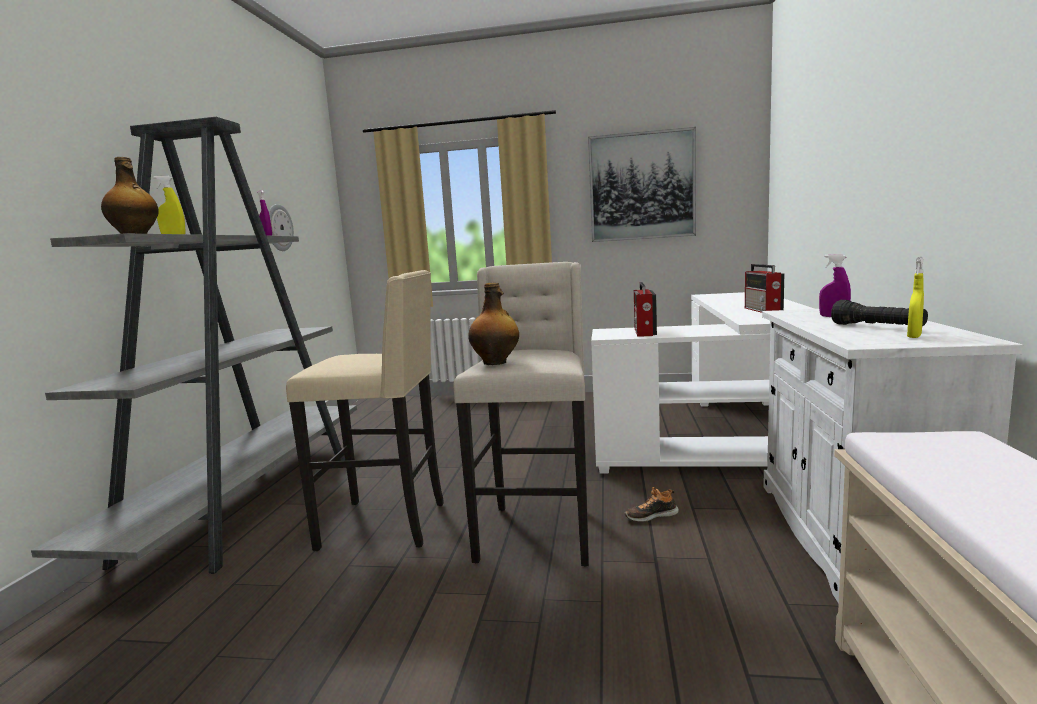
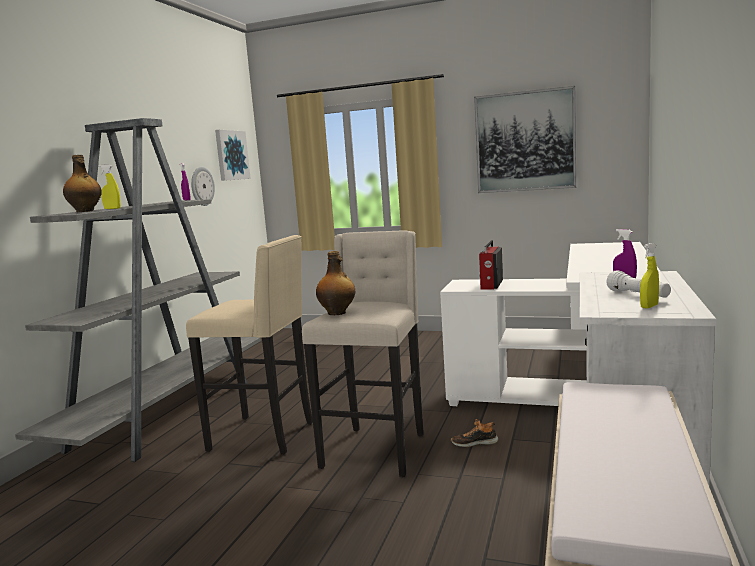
camera: 10 degrees right, 0 degrees up
radio [745,264,784,313] -> none
black flashlight [831,300,928,326] -> white flashlight [606,270,671,298]
none -> picture [215,130,251,181]

